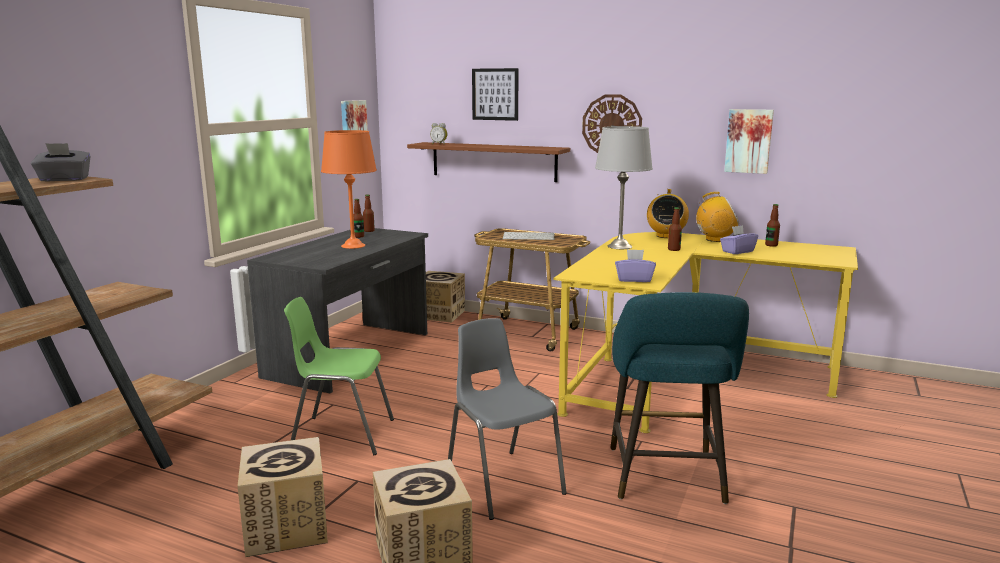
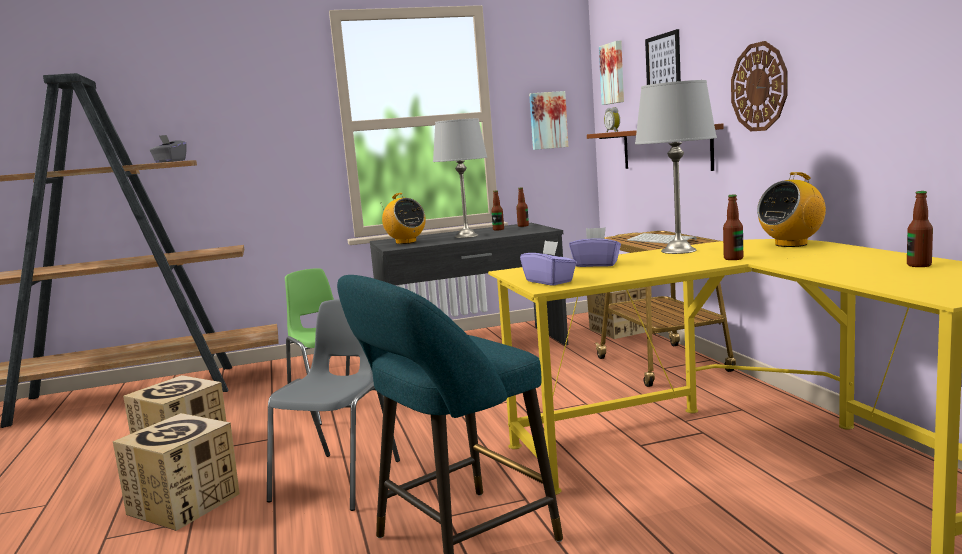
camera: 50 degrees right, 5 degrees down
orange table lamp [321,130,377,249] -> grey table lamp [433,118,488,238]
radio [696,192,739,242] -> radio moved to [381,193,426,244]
purple tissue box [720,225,758,254] -> purple tissue box moved to [569,227,621,267]
picture [724,109,774,174] -> picture moved to [599,41,624,105]

